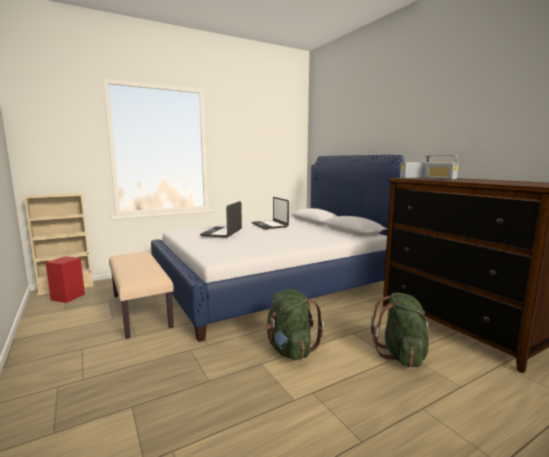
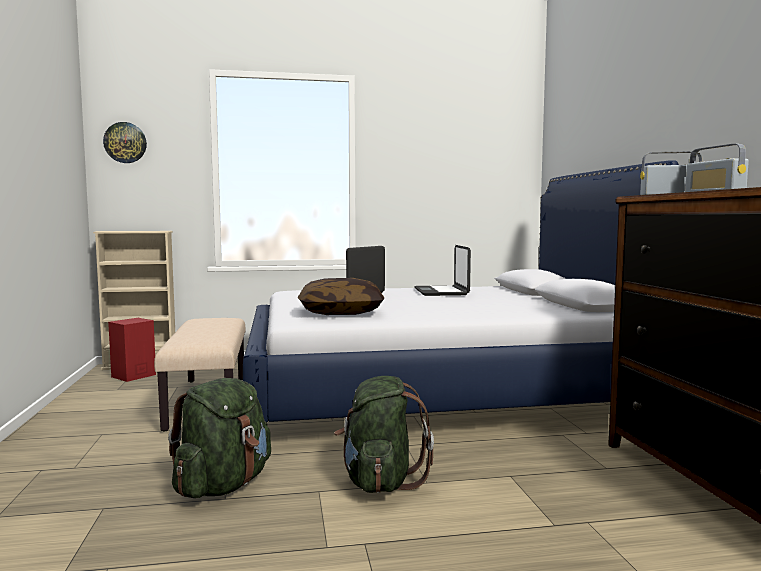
camera: 20 degrees right, 5 degrees down
green backpack [371,293,433,367] -> green backpack moved to [168,378,271,498]
none -> wall clock [103,122,147,163]
none -> pillow [298,278,384,315]

